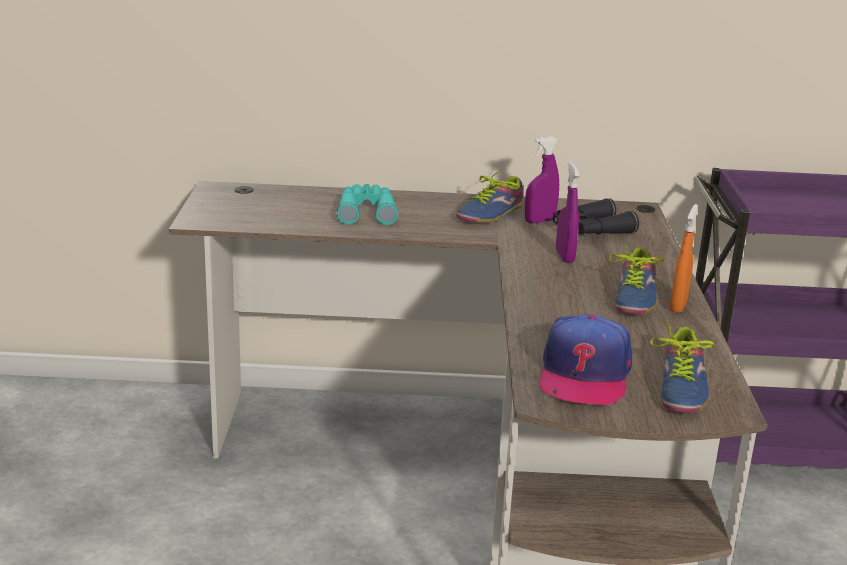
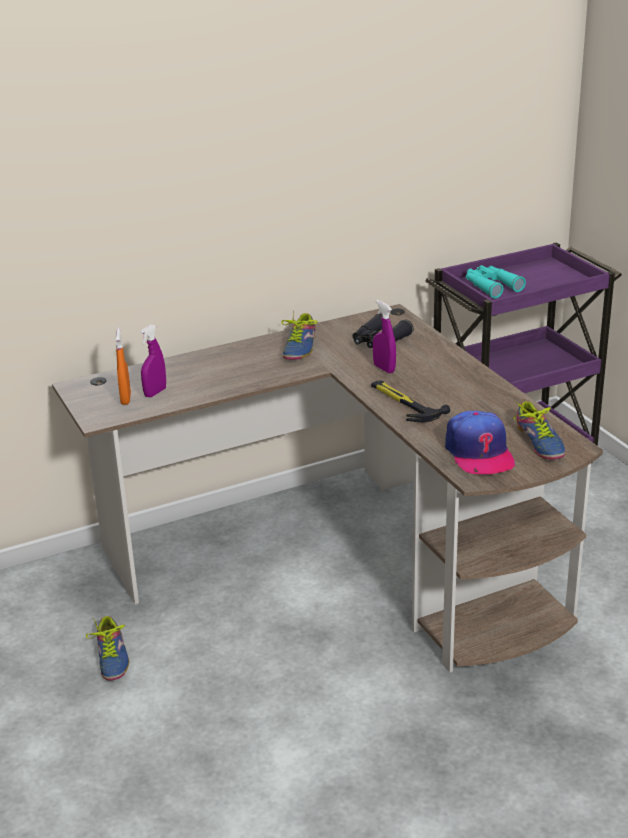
camera: 25 degrees left, 5 degrees up
turquoise binoculars [337,184,399,225] -> turquoise binoculars moved to [466,265,526,299]
purple spray bottle [525,136,559,224] -> purple spray bottle moved to [140,325,166,397]
shoe [609,242,663,314] -> shoe moved to [86,616,129,681]
orange spray bottle [670,204,698,313] -> orange spray bottle moved to [116,327,131,405]
none -> hammer [371,381,450,422]

